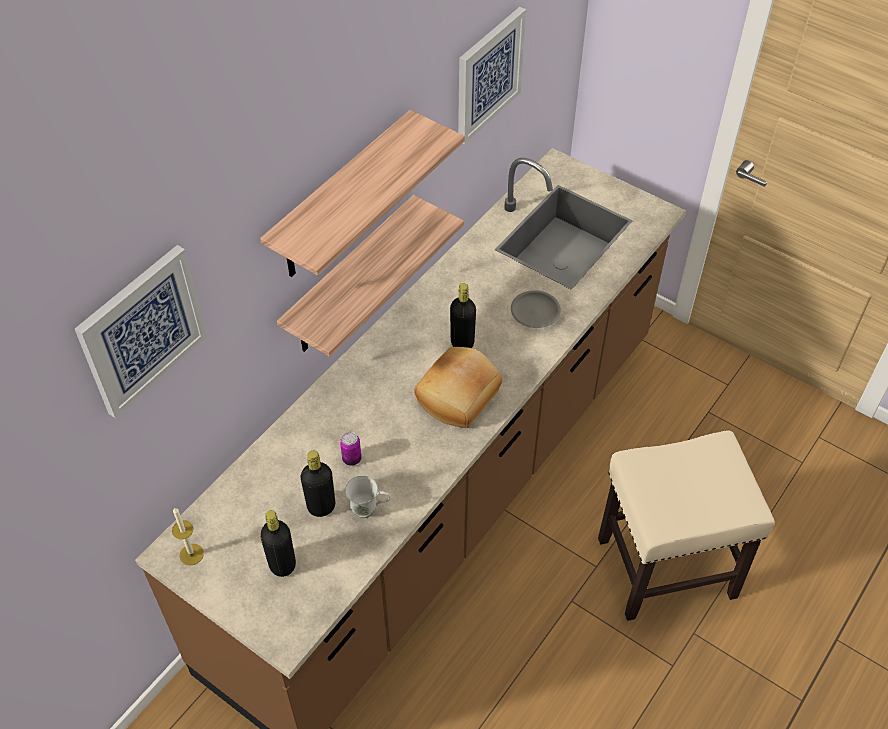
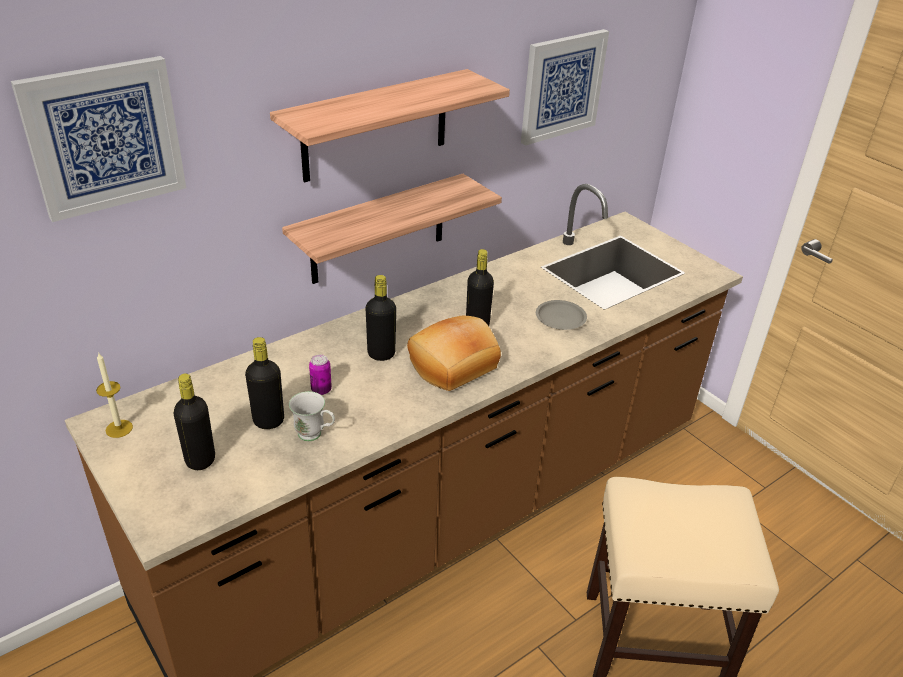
camera: 15 degrees right, 15 degrees down
none -> black bottle [366,275,396,361]

